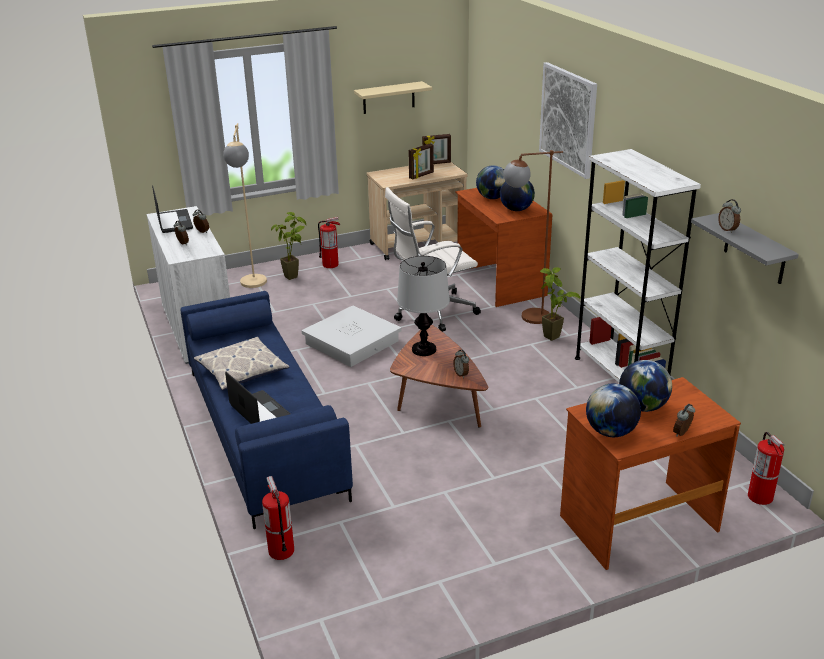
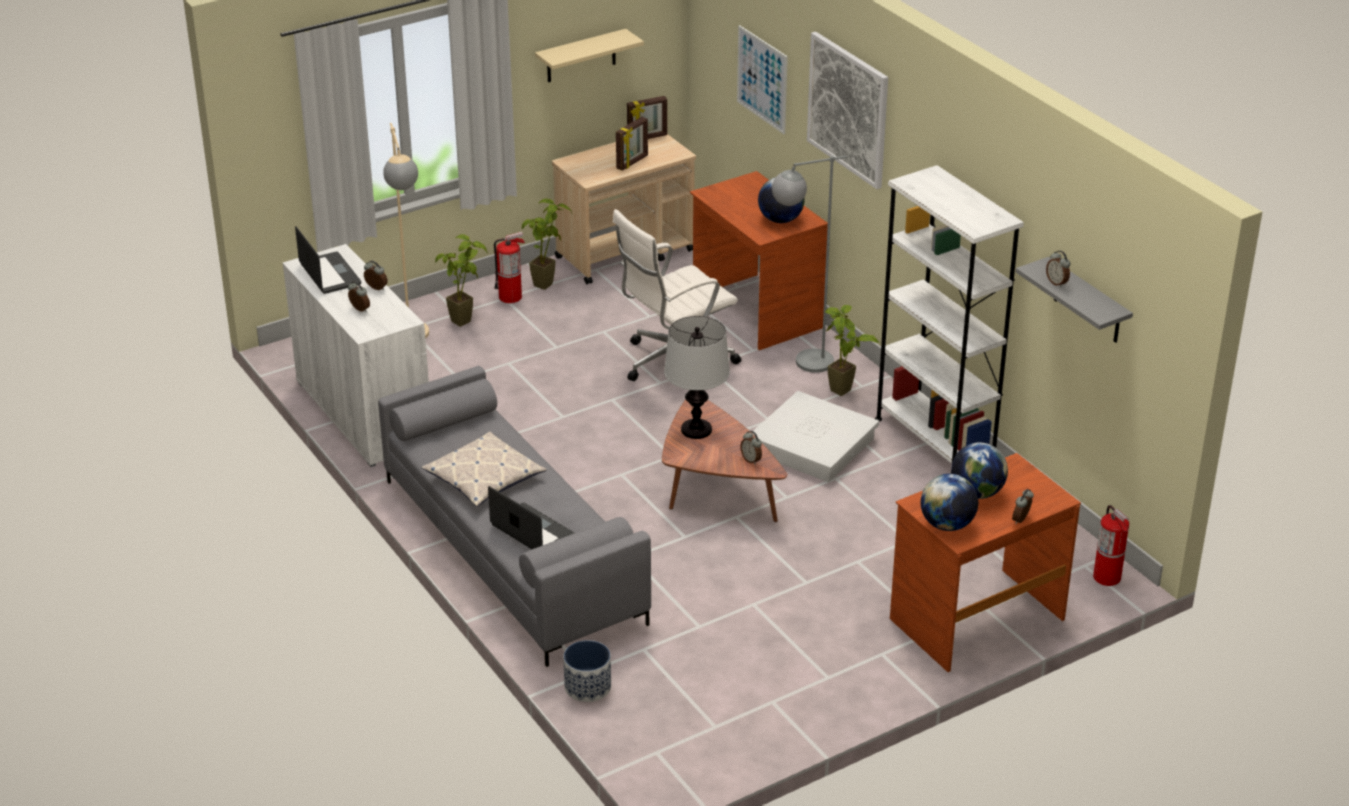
camera: 10 degrees left, 5 degrees up
blue sofa [180,291,353,529] -> grey sofa [378,366,651,667]
fire extinguisher [262,476,294,560] -> planter [563,640,611,702]
white storage box [302,306,401,367] -> white storage box moved to [751,391,879,482]
globe [476,165,505,199] -> none
brown floor lamp [504,150,563,324] -> grey floor lamp [772,156,846,373]
none -> potted plant [522,199,572,290]
none -> picture [737,25,788,134]

